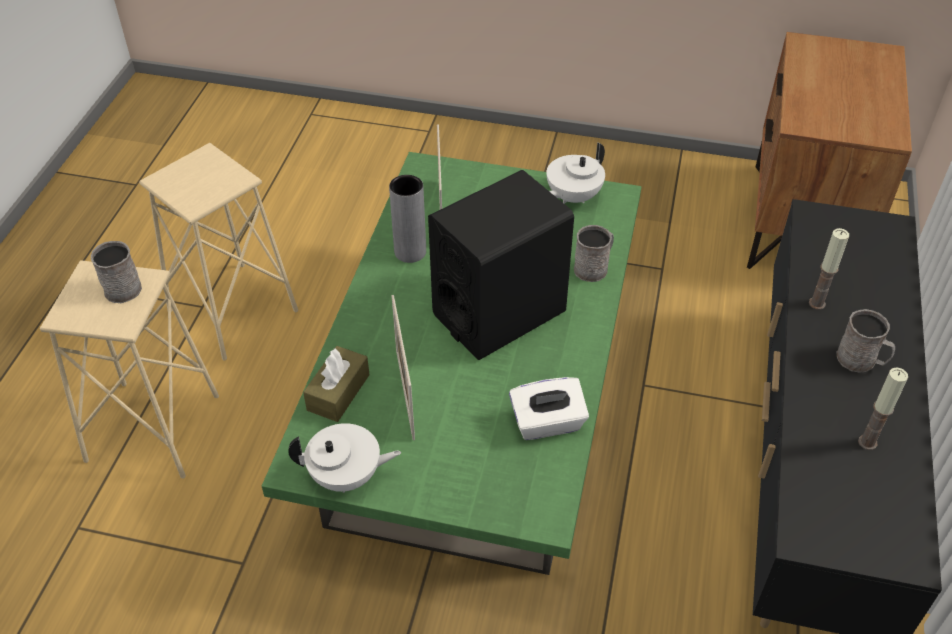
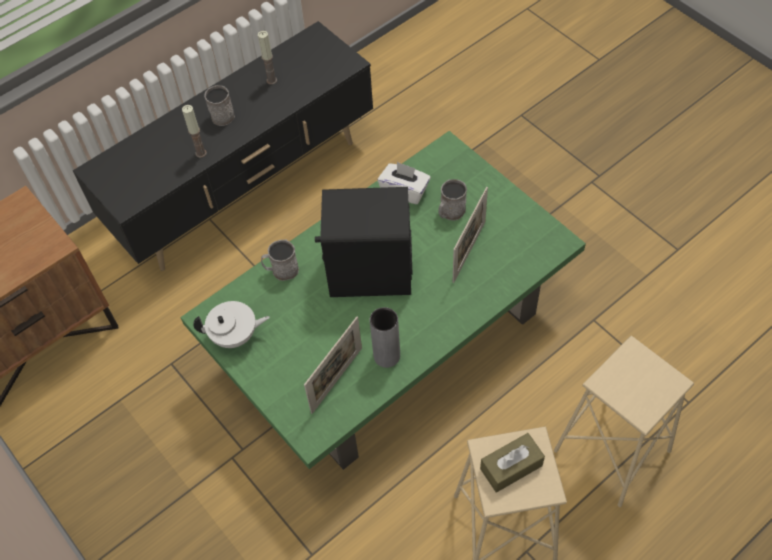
camera: 140 degrees left, 10 degrees up
grey mug [91,241,142,303] -> grey mug moved to [438,179,467,221]
white teapot [288,423,401,493] -> none
brown tissue box [303,346,369,422] -> brown tissue box moved to [480,433,545,493]

